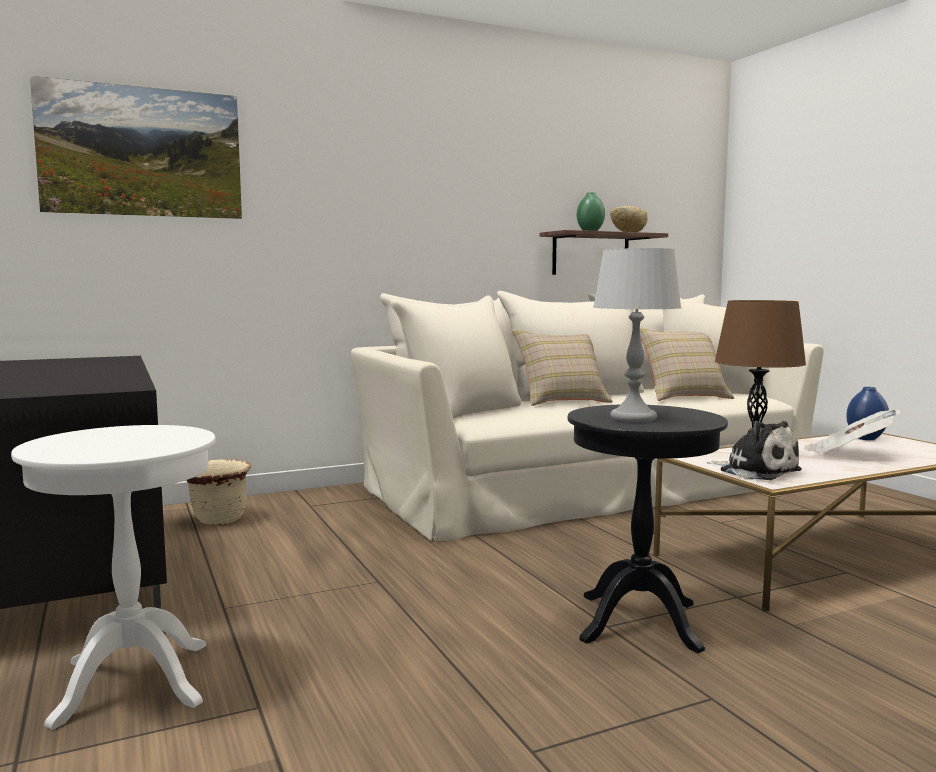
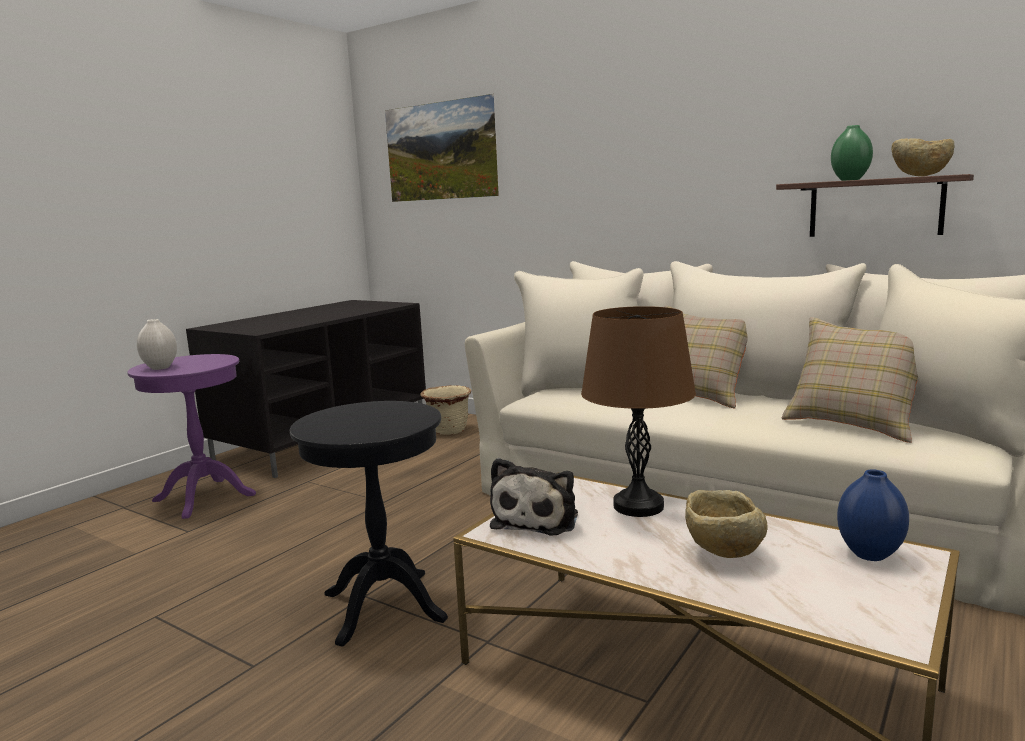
camera: 60 degrees right, 5 degrees up
white side table [11,425,216,730] -> purple side table [128,354,256,519]
grey table lamp [593,248,682,422] -> none
newspaper [804,409,901,453] -> beige bowl [685,490,768,558]
none -> white vase [137,319,177,370]

